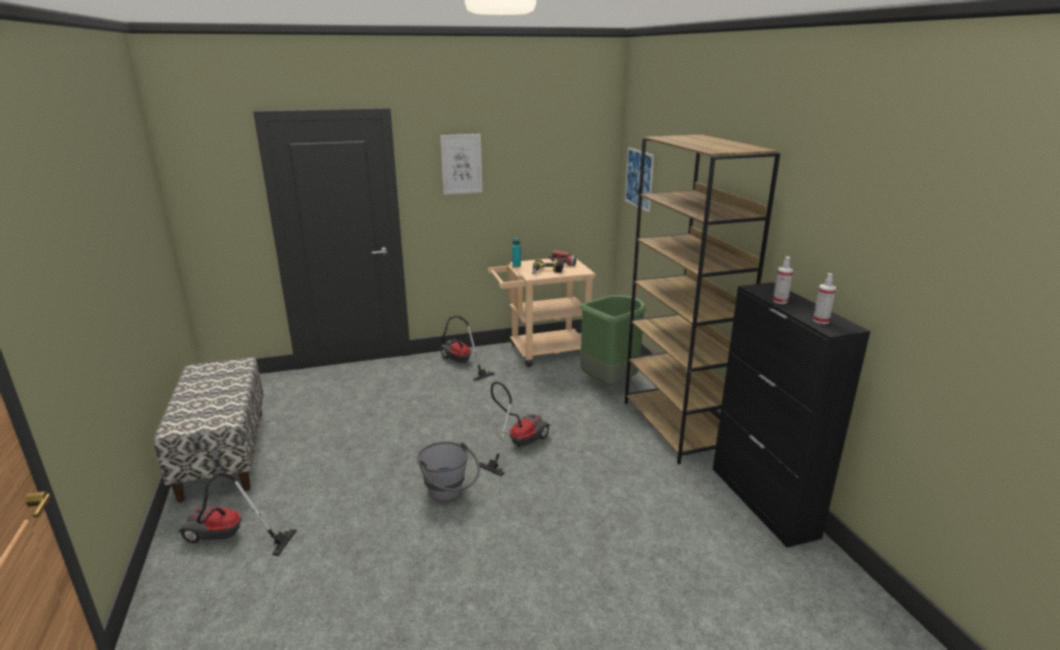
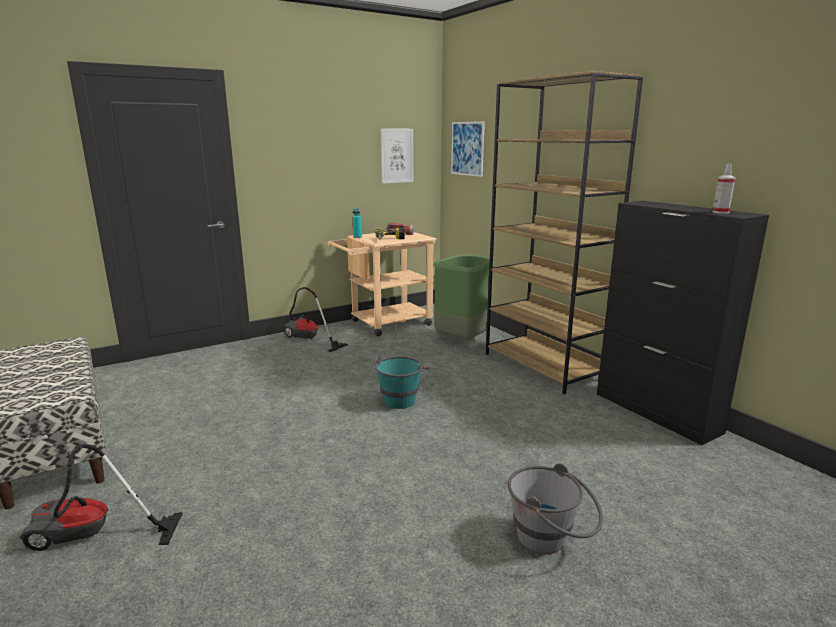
camera: 15 degrees left, 5 degrees down
grey bucket [417,441,480,501] -> grey bucket moved to [508,463,603,554]
picture [440,134,482,195] -> picture moved to [381,128,413,184]
vacuum cleaner [479,382,550,477] -> turquoise bucket [375,356,430,409]
spray bottle [773,257,794,304] -> none

